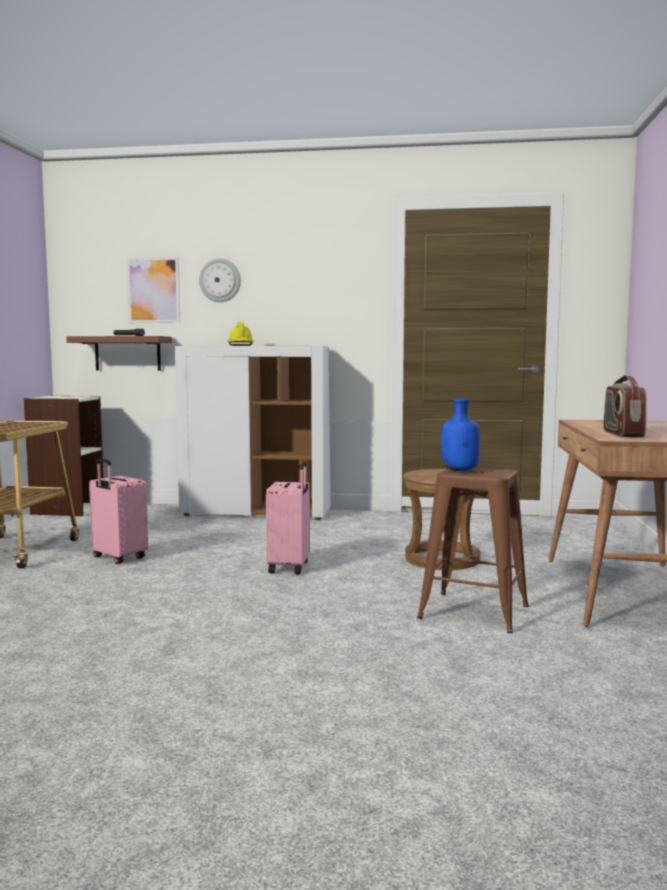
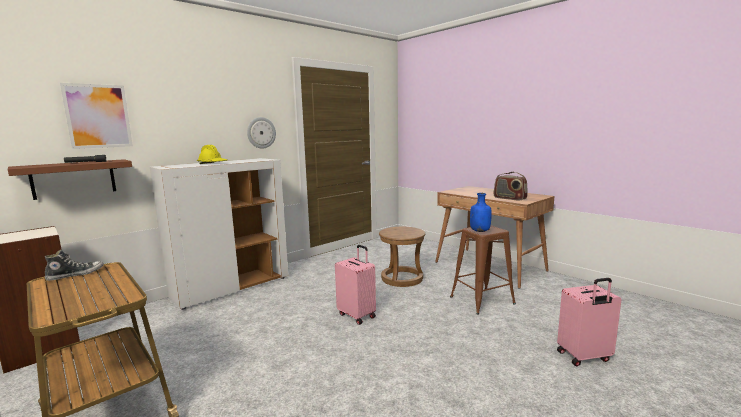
camera: 50 degrees left, 5 degrees up
pink suitcase [89,459,148,564] -> pink suitcase moved to [557,278,621,366]
wall clock [199,258,241,302] -> wall clock moved to [247,117,276,149]
none -> shoe [45,250,104,281]

